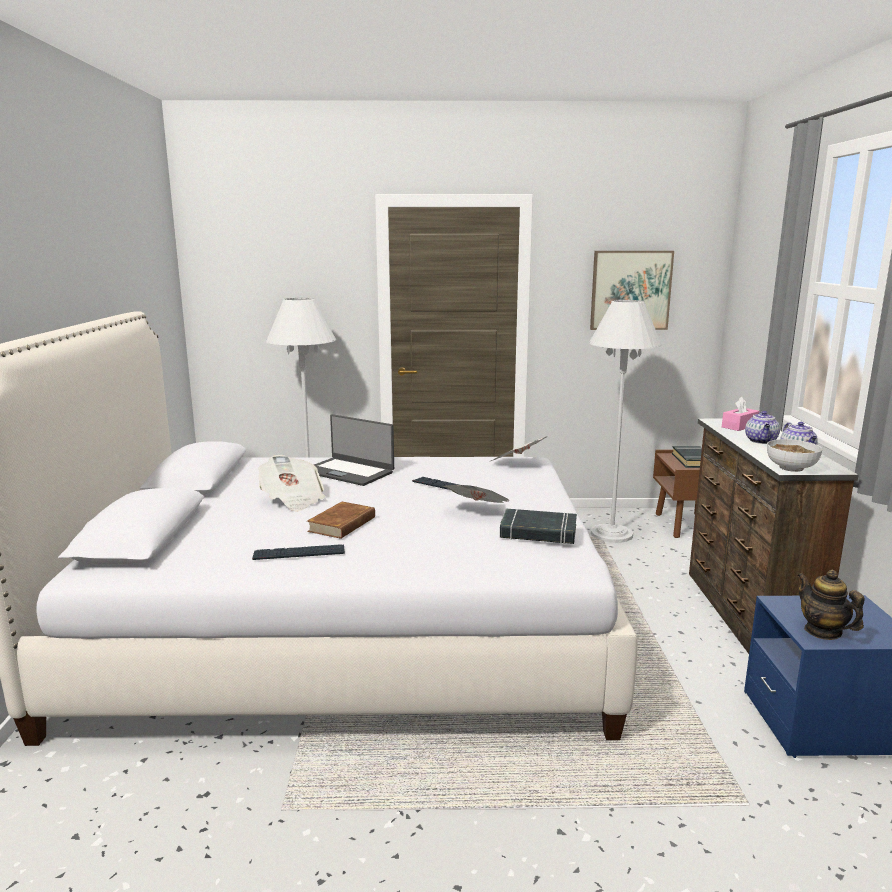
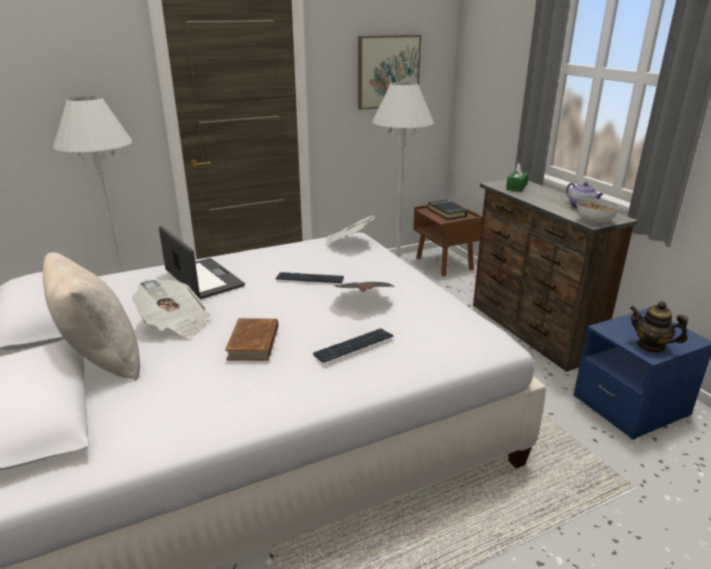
camera: 25 degrees left, 10 degrees up
keyboard [252,544,345,560] -> keyboard moved to [313,328,394,363]
laptop [314,414,394,486] -> laptop turned 135 degrees counterclockwise [159,226,245,299]
black book [500,509,577,544] -> none
pink tissue box [722,397,760,431] -> green tissue box [506,163,529,192]
teapot [745,411,780,444] -> none
none -> beige pillow [43,252,140,381]

